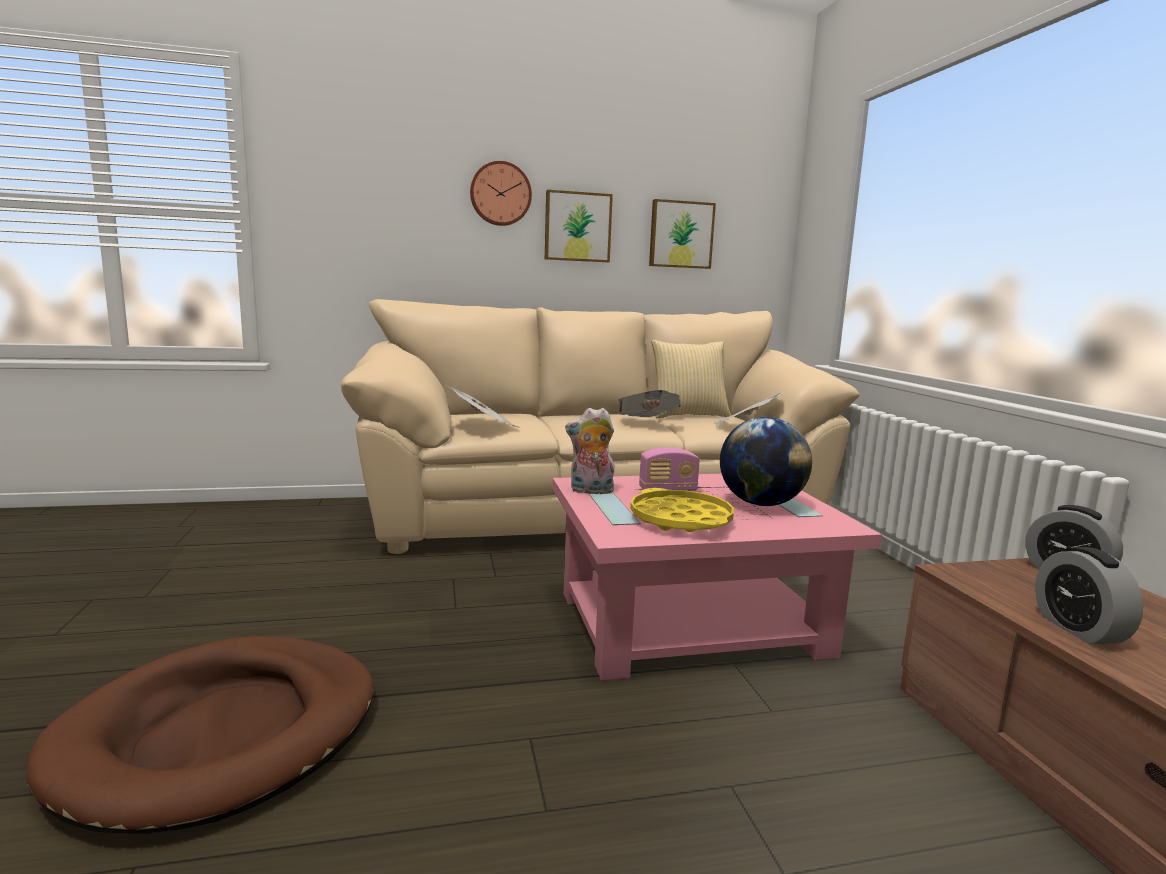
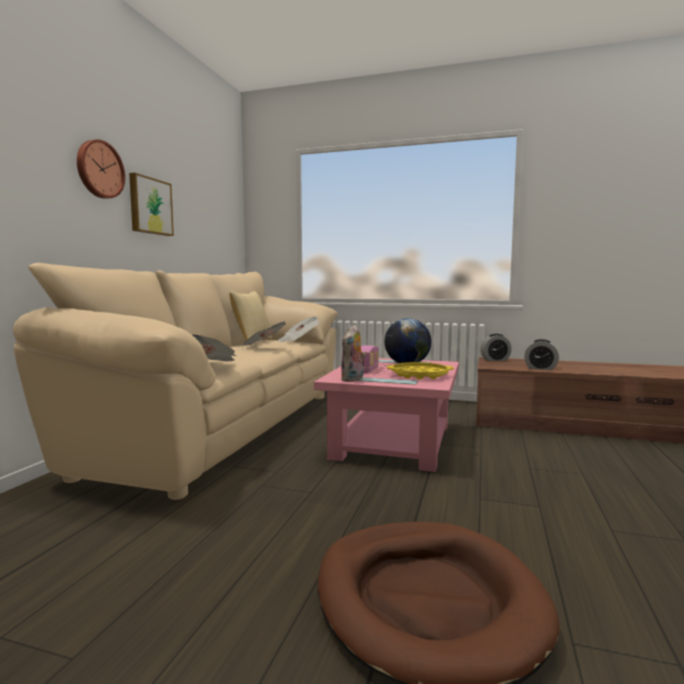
camera: 60 degrees left, 5 degrees down
picture [649,199,716,269] -> none

